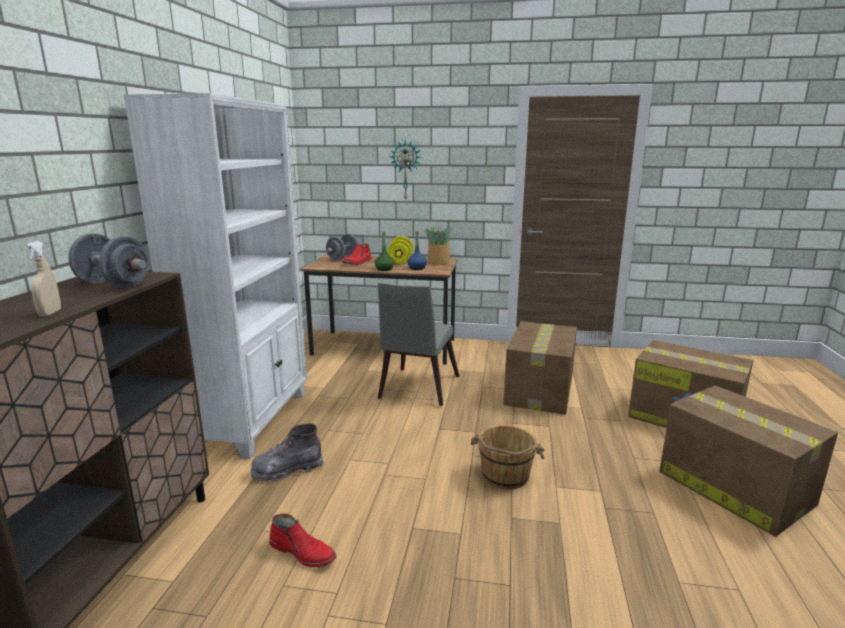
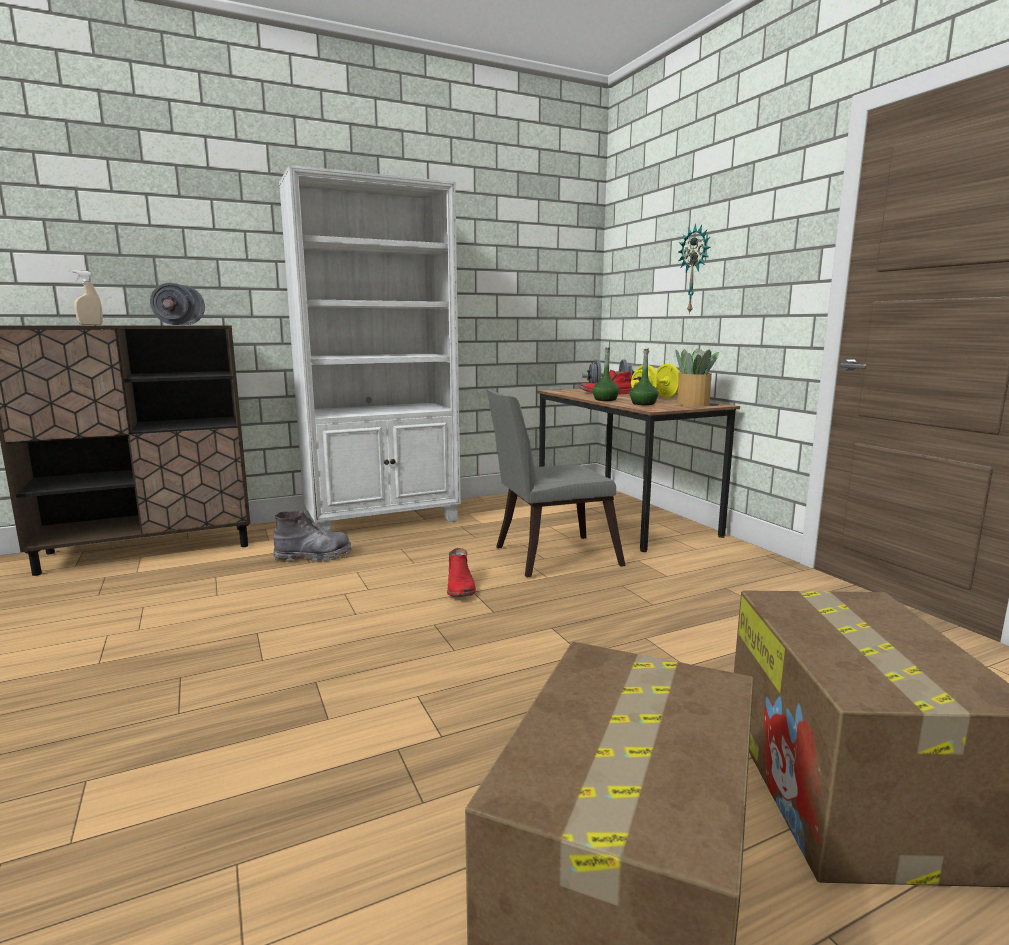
camera: 55 degrees right, 5 degrees down
grey boot [251,423,324,482] -> grey boot turned 135 degrees clockwise [273,511,352,562]
red boot [269,513,336,567] -> red boot moved to [447,548,476,597]
blue bottle [408,231,427,270] -> green bottle [630,349,659,405]
brown bucket [470,425,545,489] -> none
cardboard box [504,321,577,415] -> none

